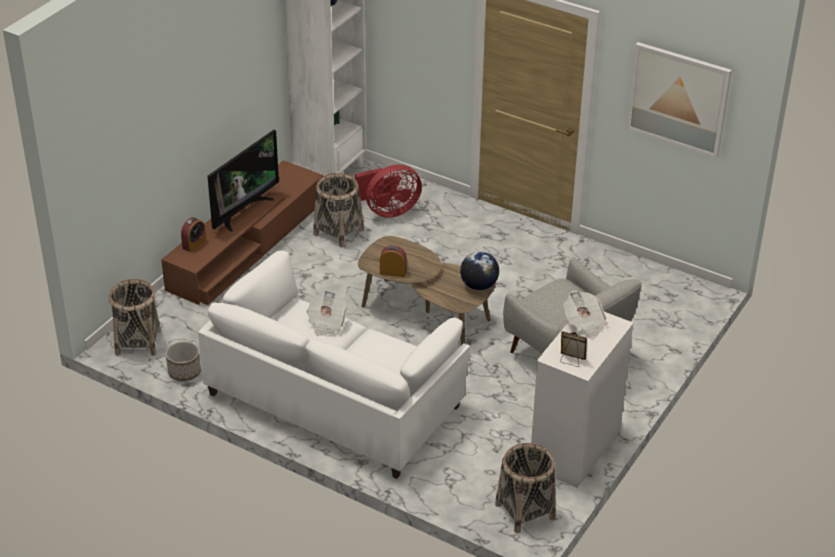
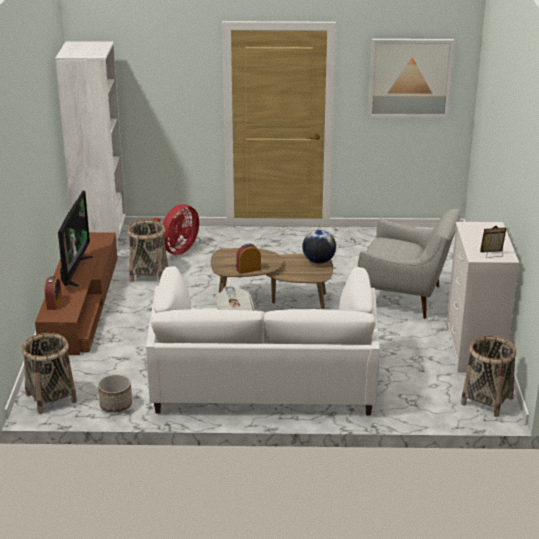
camera: 30 degrees left, 10 degrees down
newspaper [563,290,608,339] -> none

